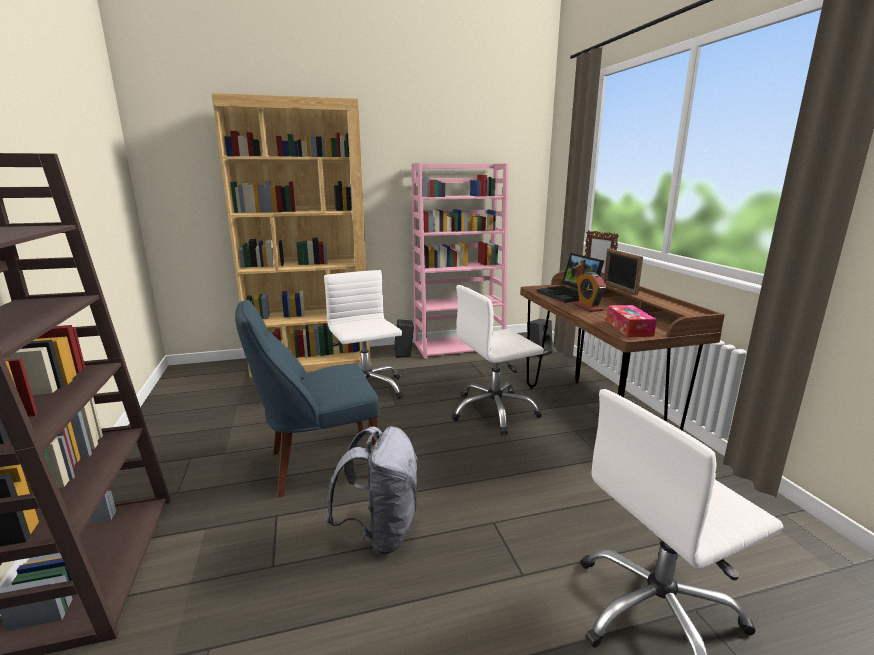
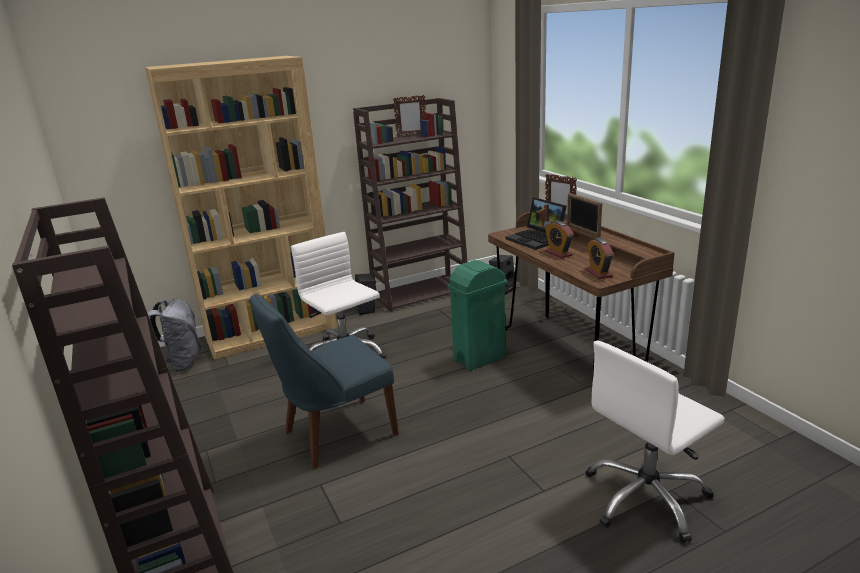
camera: 10 degrees left, 5 degrees up
grey backpack [326,426,418,555] -> grey backpack moved to [148,298,201,372]
pink bookcase [412,163,508,359] -> brown bookcase [353,98,468,312]
white office chair [451,285,544,435] -> green trash can [447,260,507,371]
tissue box [606,305,657,337] -> alarm clock [585,238,613,279]
none -> picture frame [393,95,426,138]

